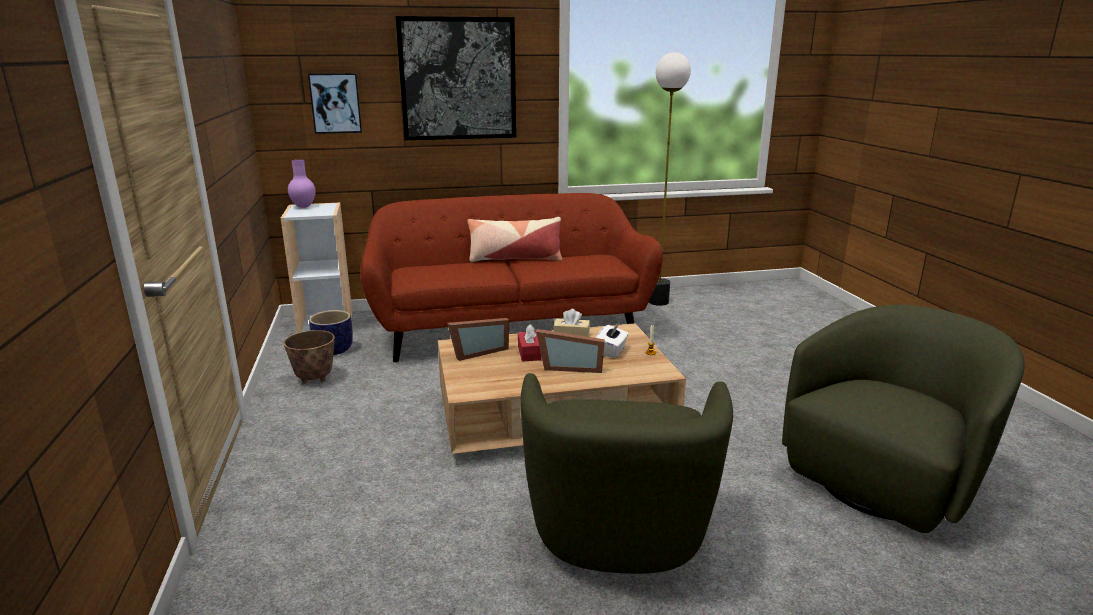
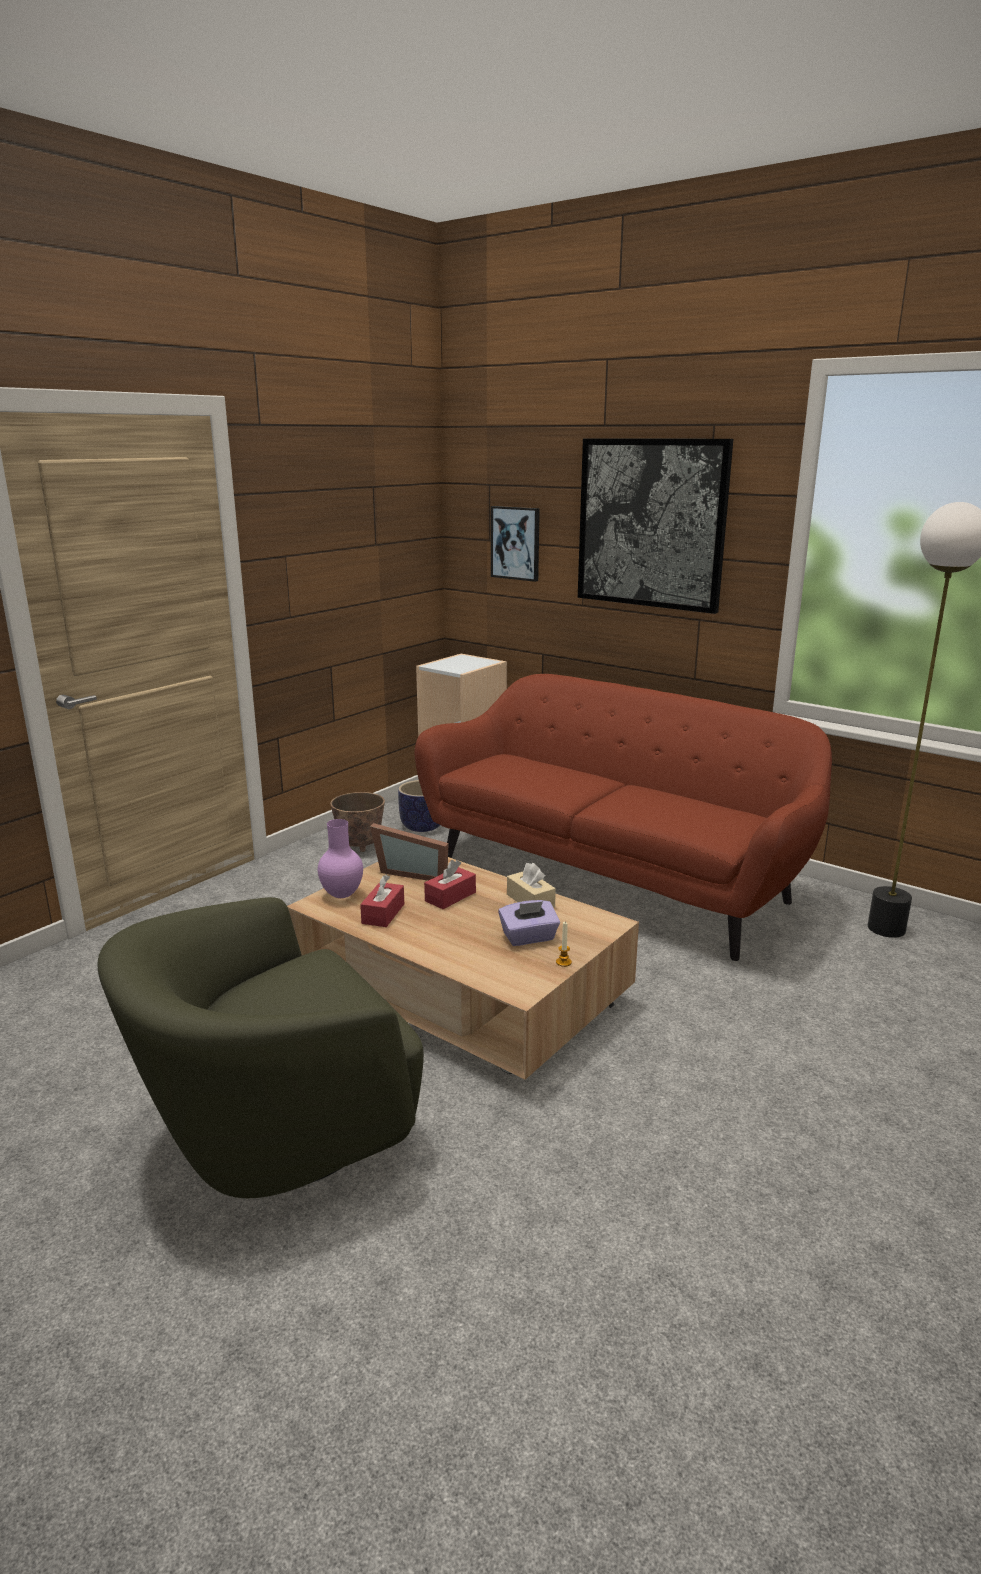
camera: 50 degrees right, 0 degrees up
purple vase [288,160,316,208] -> purple vase moved to [318,819,363,898]
pillow [467,217,562,262] -> none
picture frame [536,329,605,373] -> none
white tissue box [596,322,629,358] -> purple tissue box [498,900,560,946]
green armchair [782,305,1025,533] -> none
none -> red tissue box [360,875,404,927]

